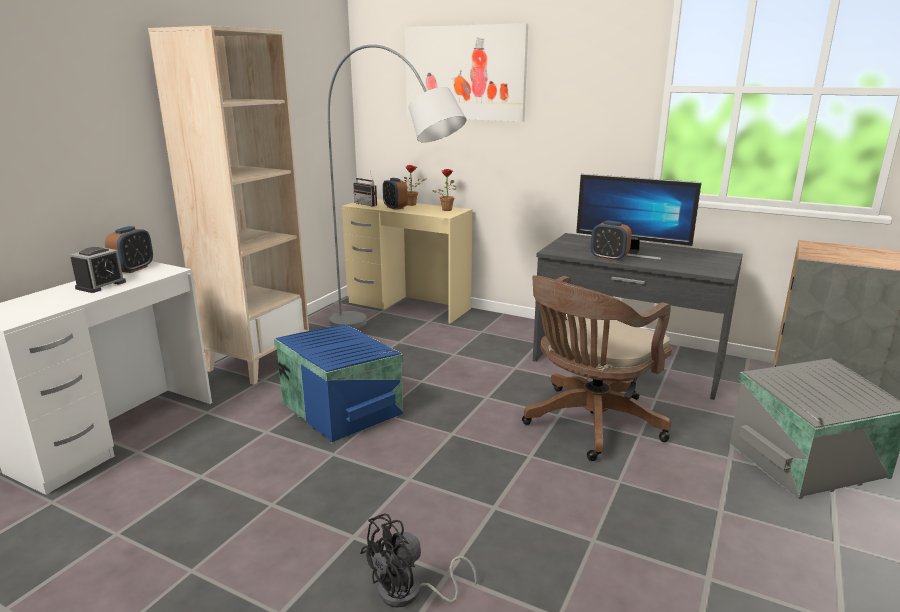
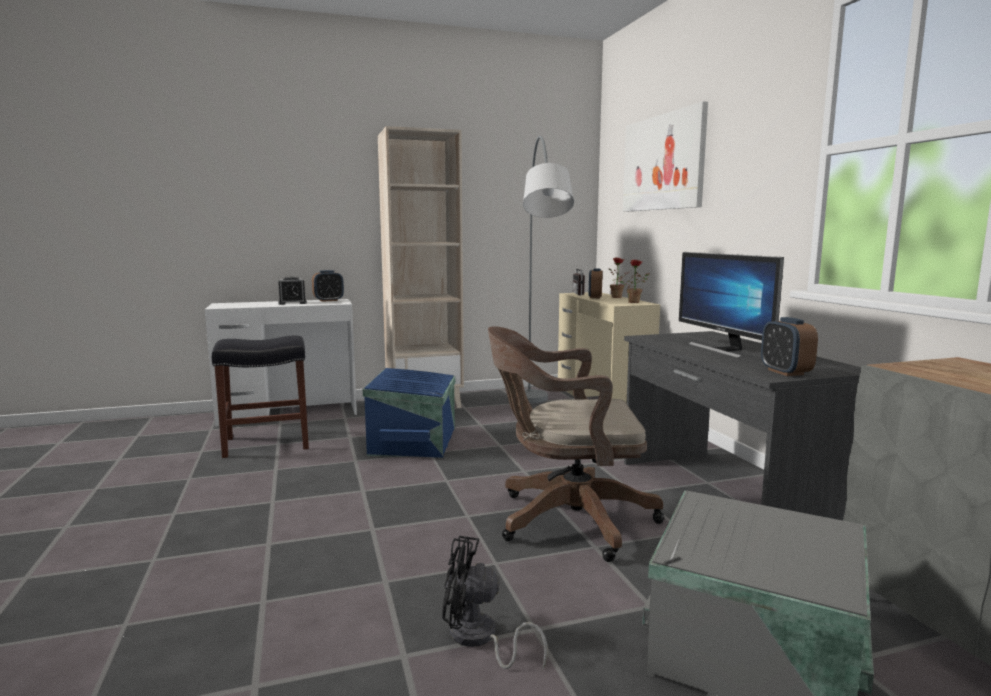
camera: 45 degrees right, 10 degrees down
black fan [360,513,477,608] -> black fan moved to [442,536,548,669]
alarm clock [591,220,632,262] -> alarm clock moved to [761,317,818,376]
none -> black stool [212,336,309,458]

